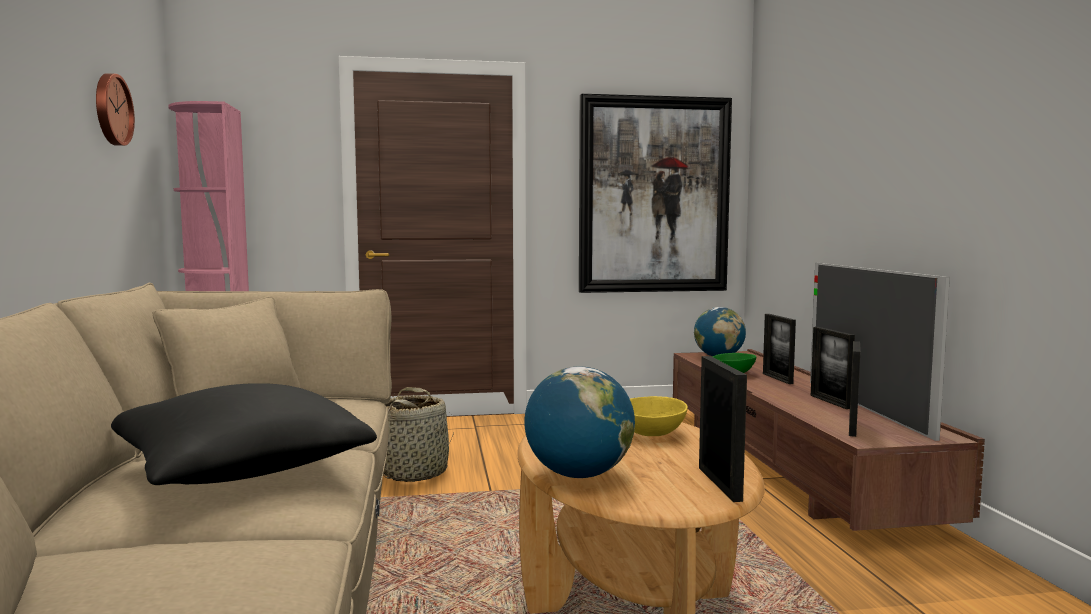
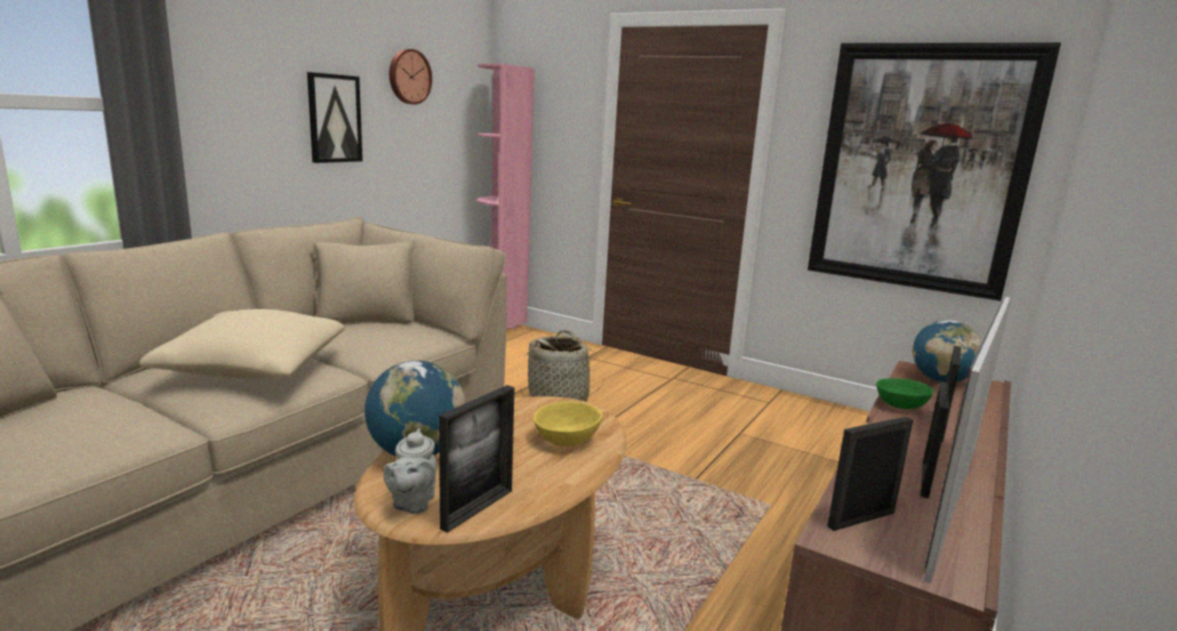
camera: 40 degrees right, 10 degrees up
black pillow [111,383,377,485] -> beige pillow [139,309,345,379]
none -> picture [307,72,363,163]
none -> grey teapot [383,428,437,514]

